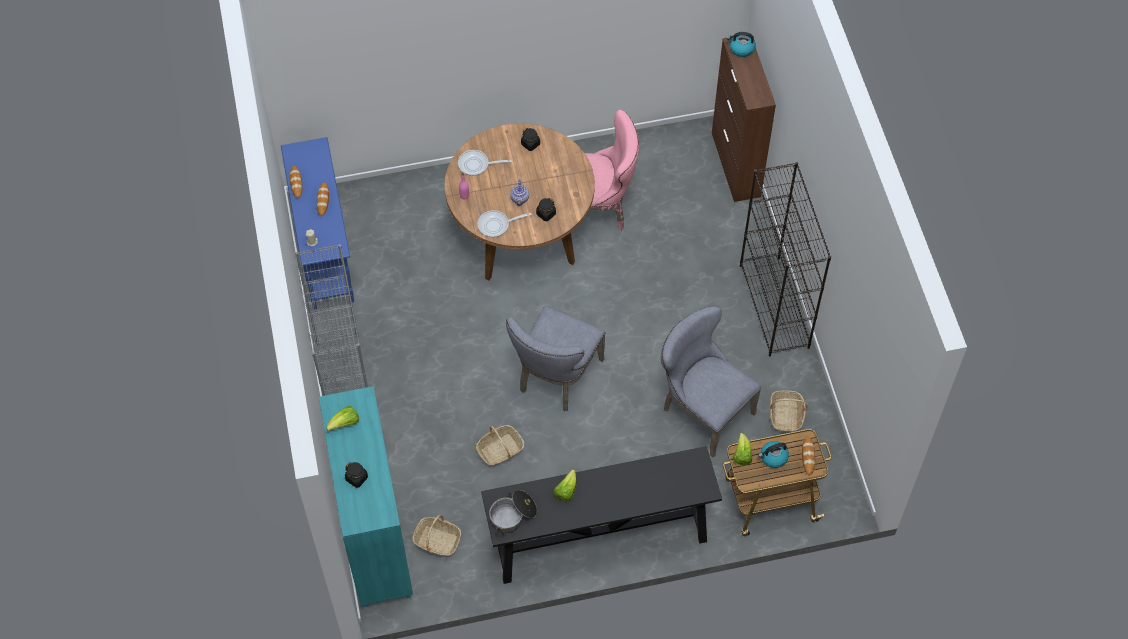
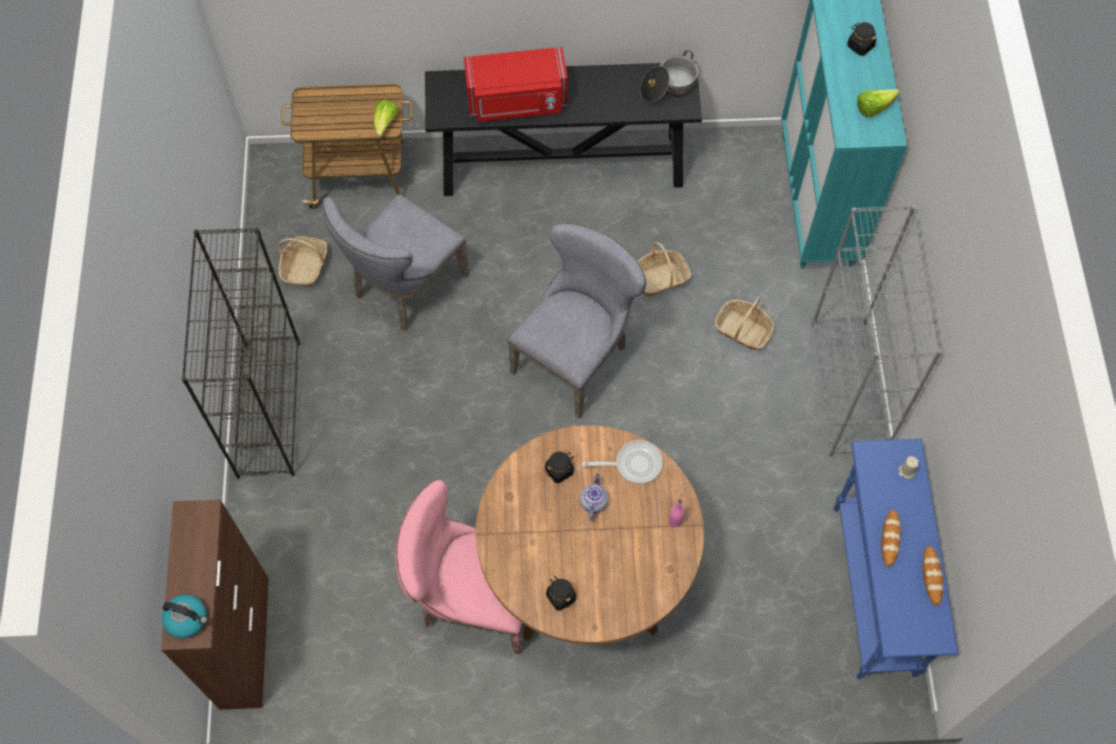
camera: 170 degrees left, 5 degrees up
basket [412,515,461,557] -> basket moved to [715,296,774,350]
frying pan [458,150,512,176] -> none
lettuce [554,469,577,501] -> none
grey chair [661,306,761,457] -> grey chair turned 75 degrees clockwise [322,194,470,331]
kettle [758,441,789,468] -> none
bread [802,437,815,476] -> none
none -> red microwave [464,47,568,122]

